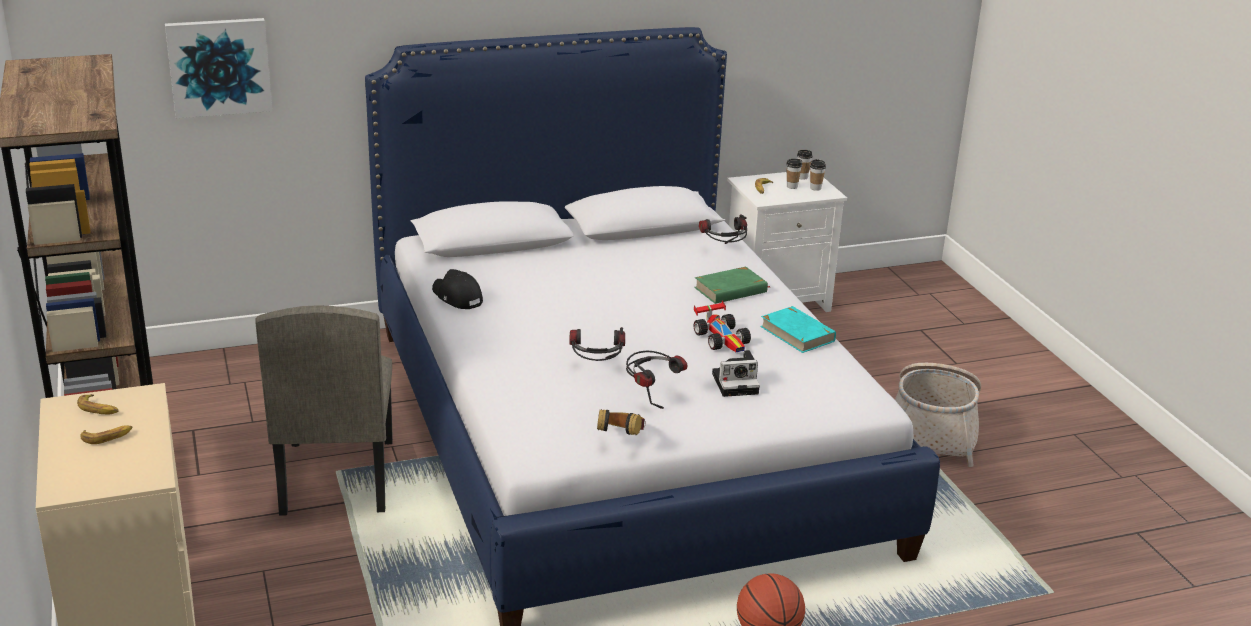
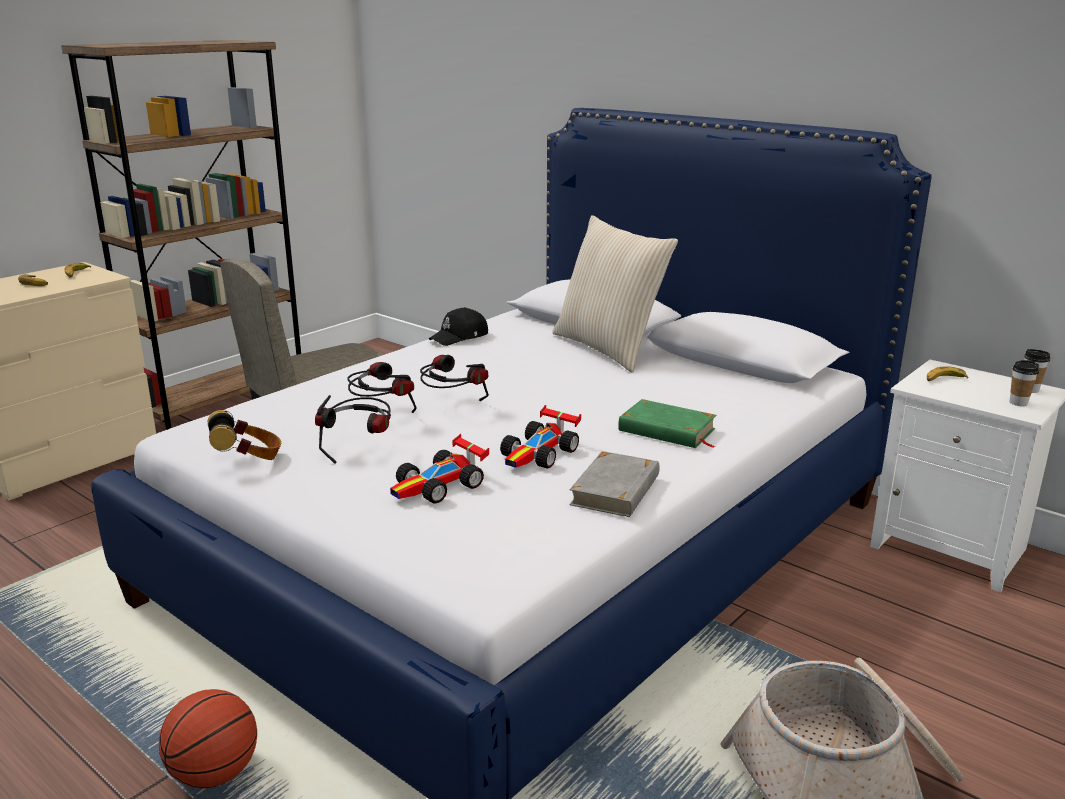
camera: 60 degrees right, 5 degrees down
picture [165,18,272,118] -> none
black cap [432,269,483,309] -> black cap turned 150 degrees counterclockwise [429,307,488,346]
headphones [699,214,747,244] -> headphones moved to [420,355,489,401]
camera [712,350,760,397] -> toy car [390,434,489,503]
turquoise book [760,306,836,353] -> grey book [569,451,660,517]
cup [786,159,802,189] -> none
none -> beige pillow [553,215,678,373]

